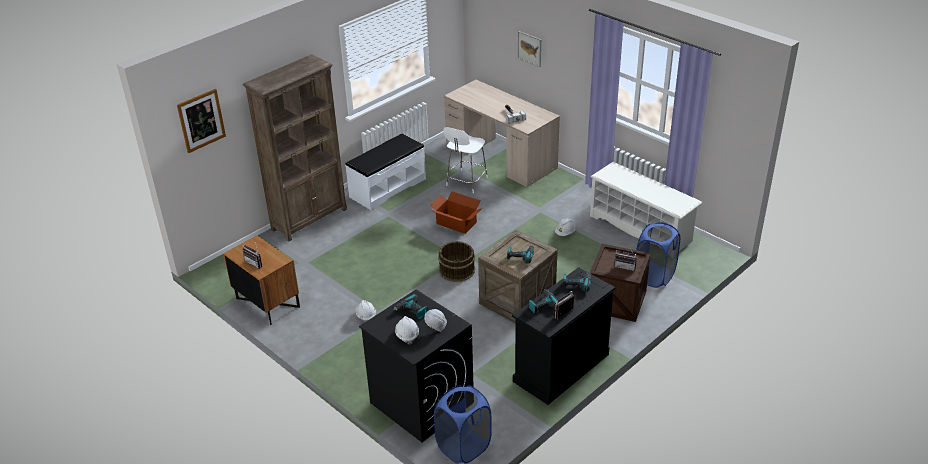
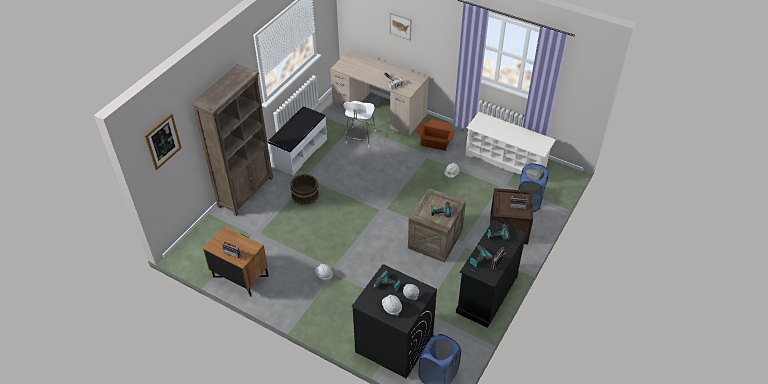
camera: 15 degrees left, 10 degrees up
cardboard box [430,191,481,234] -> cardboard box moved to [416,119,456,151]
brown bucket [438,241,475,282] -> brown bucket moved to [290,174,319,206]

